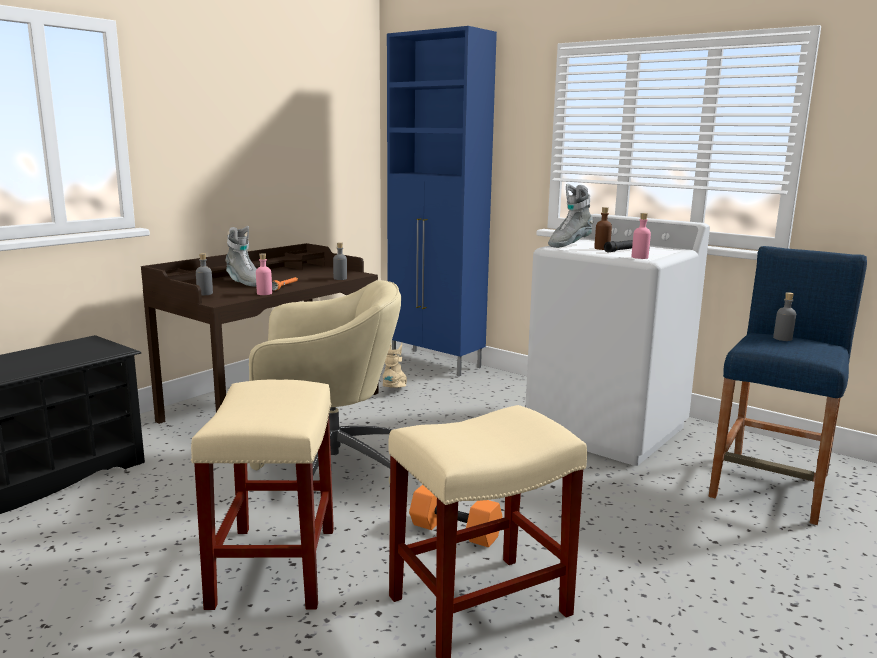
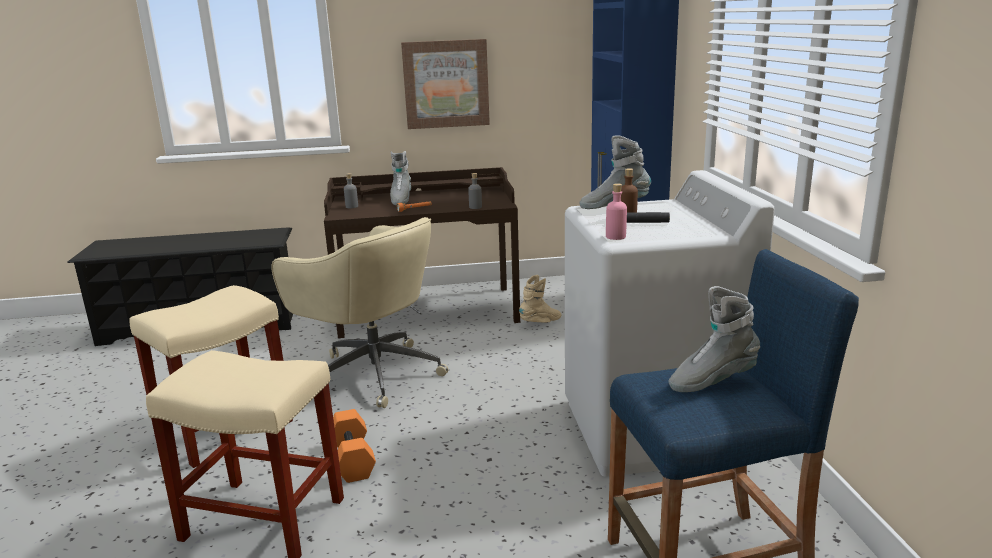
camera: 45 degrees right, 5 degrees up
pink bottle [256,253,272,295] -> none
grey bottle [773,292,796,341] -> grey boot [669,286,760,392]
none -> picture [401,39,490,129]

